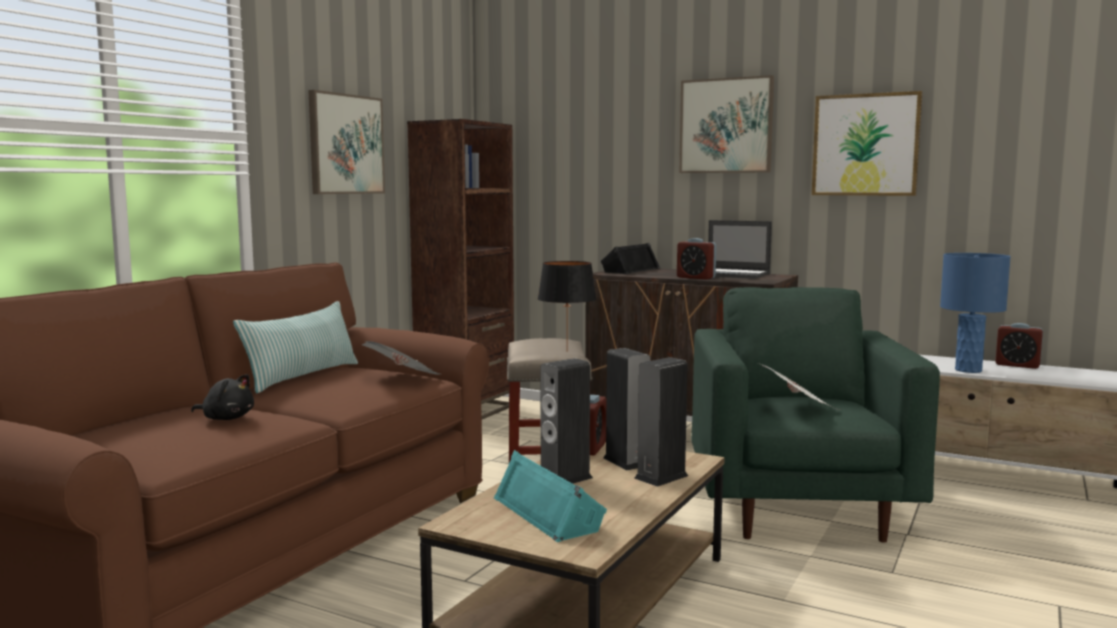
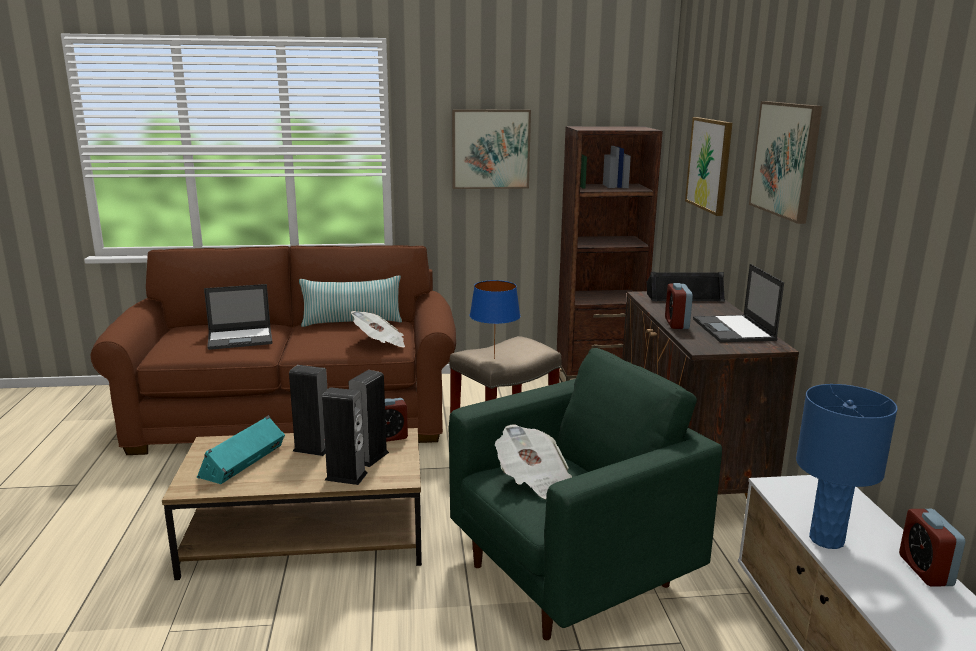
camera: 55 degrees right, 10 degrees up
black plush toy [191,374,254,420] -> laptop [204,284,272,350]
black table lamp [538,261,597,344] -> blue table lamp [470,280,520,359]
picture [812,91,923,196] -> picture moved to [685,117,732,216]

